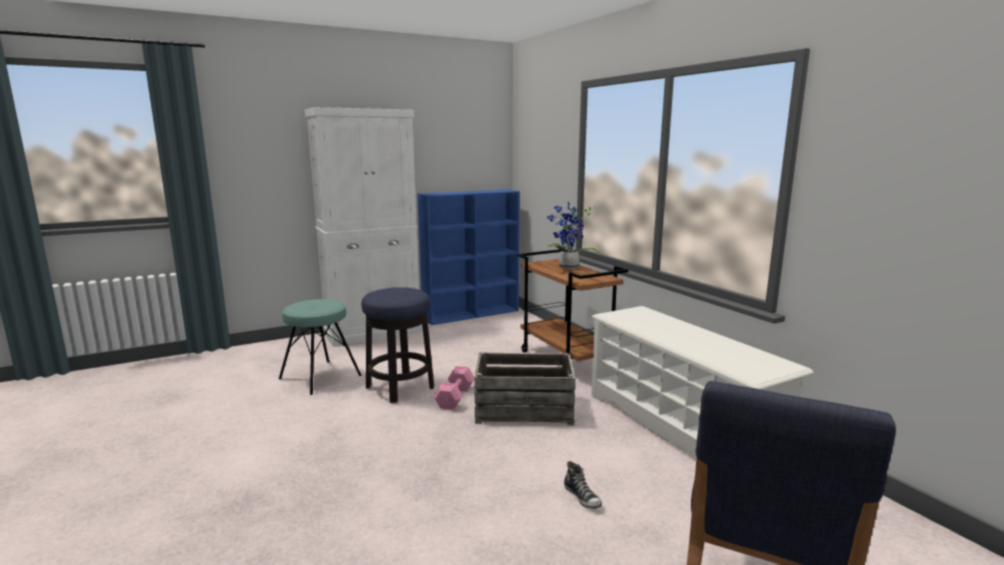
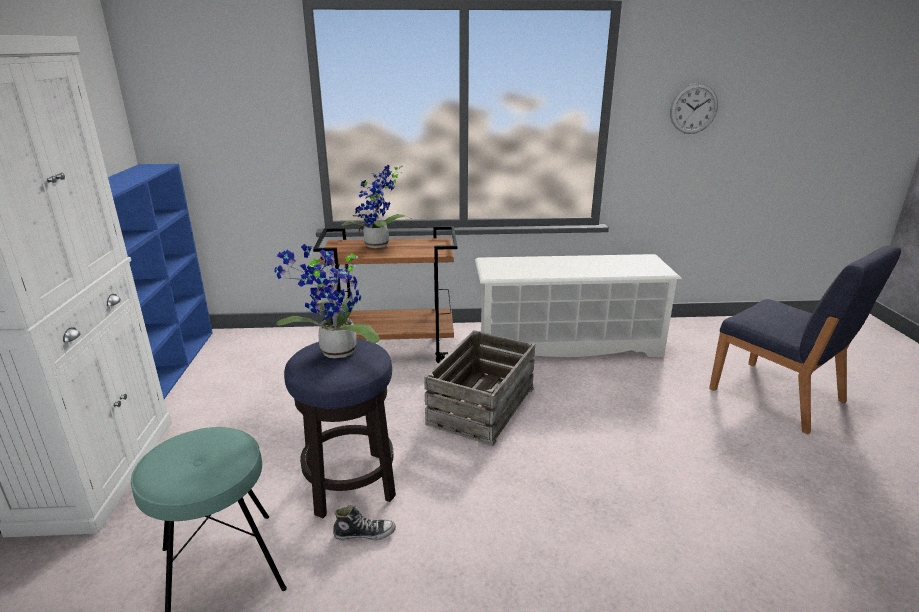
camera: 65 degrees left, 10 degrees up
pink dumbbell [434,366,474,410] -> none
shoe [564,461,602,509] -> shoe moved to [333,505,396,540]
none -> potted plant [274,244,380,358]
none -> wall clock [670,83,718,134]

